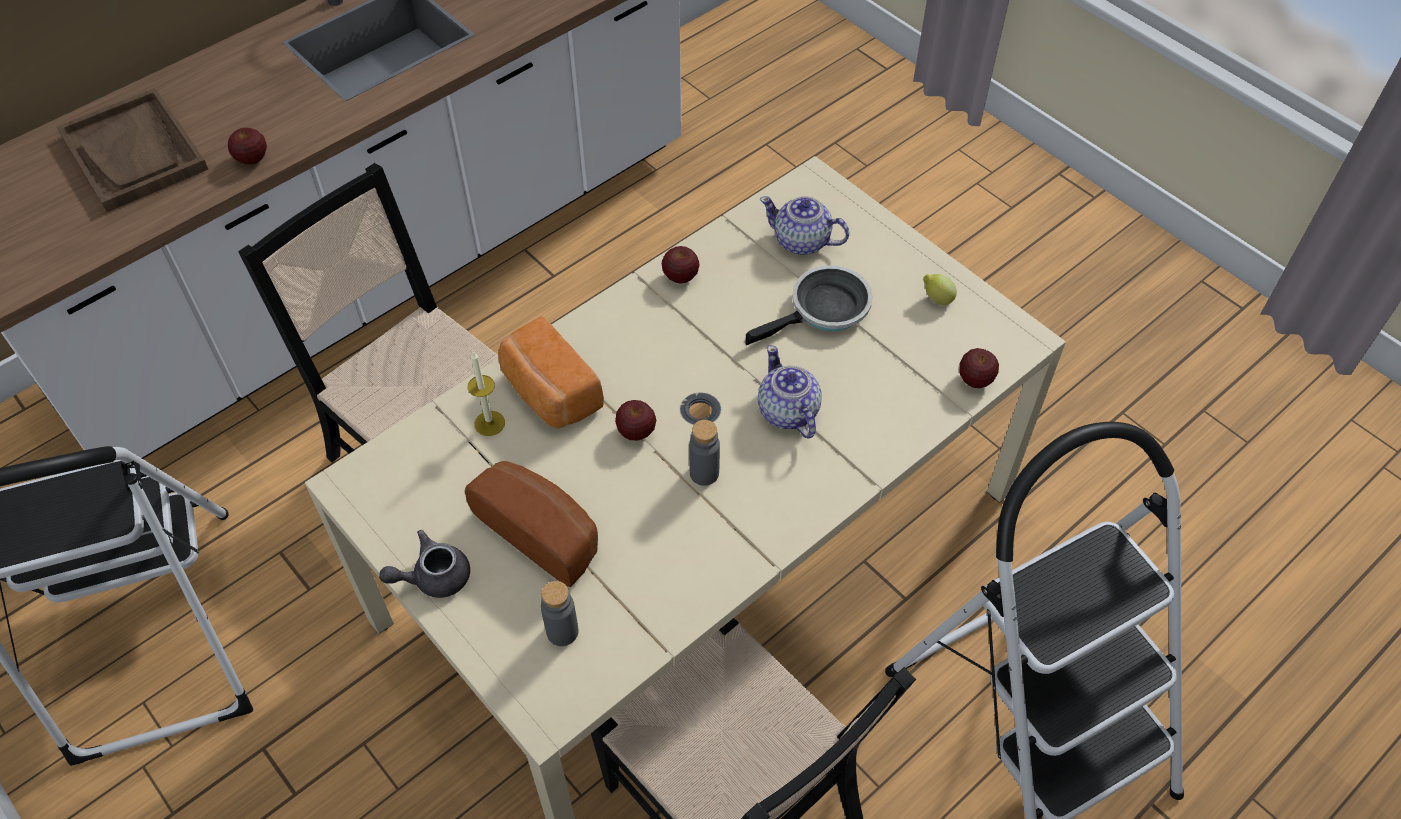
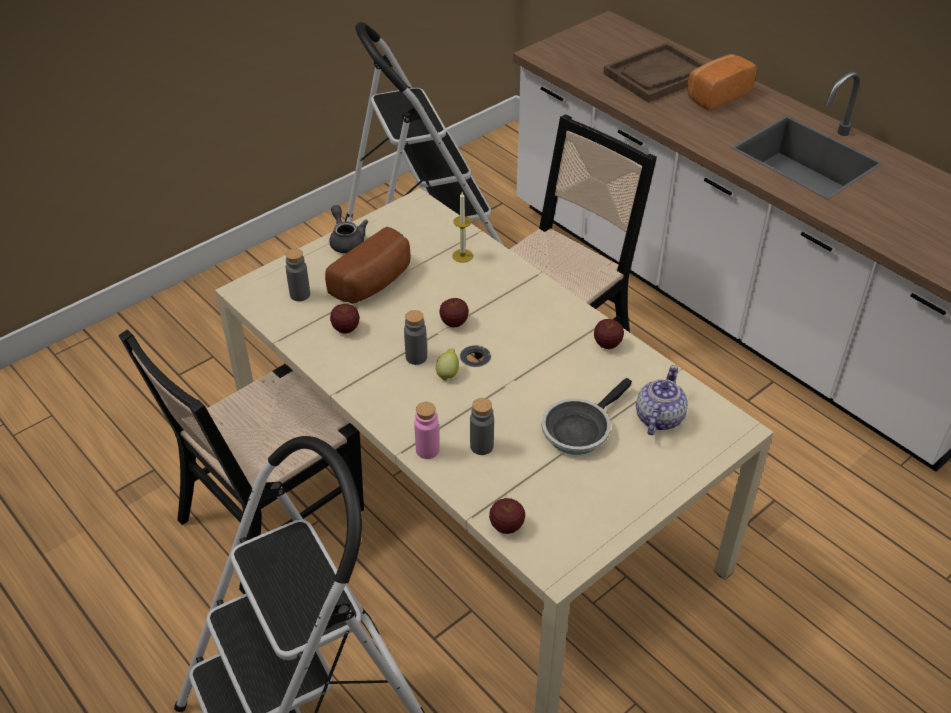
camera: 90 degrees right, 10 degrees down
apple [228,128,267,165] -> apple moved to [330,304,359,333]
bread [498,317,604,429] -> bread moved to [687,54,757,111]
frying pan [745,265,873,345] -> frying pan turned 75 degrees clockwise [542,378,632,455]
teapot [758,345,822,439] -> none
lemon [923,274,957,305] -> lemon moved to [436,348,459,381]
none -> pink bottle [414,402,439,459]
none -> grey bottle [470,398,494,455]

